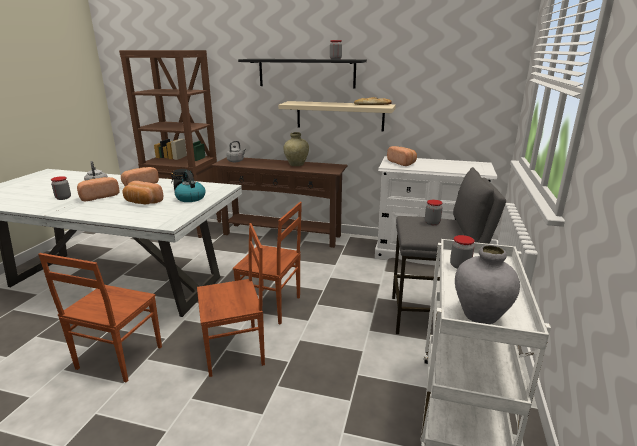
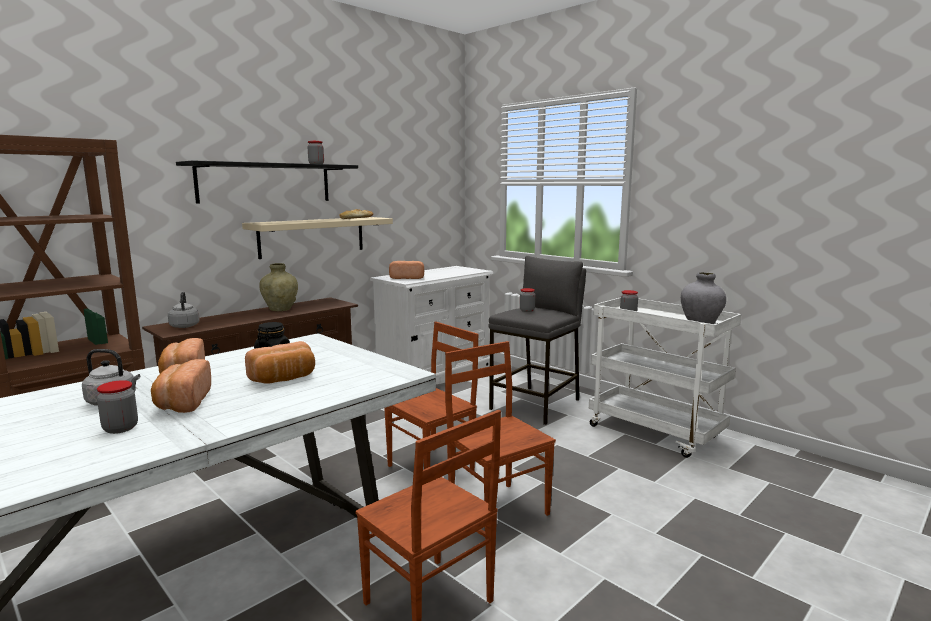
camera: 60 degrees left, 10 degrees down
kettle [174,171,205,202] -> none
brown chair [197,223,265,377] -> brown chair turned 45 degrees counterclockwise [445,341,556,516]

